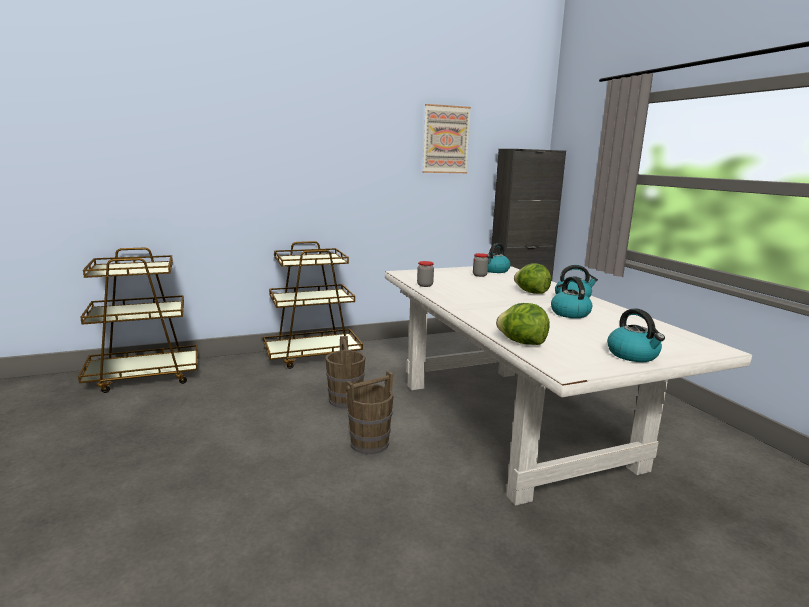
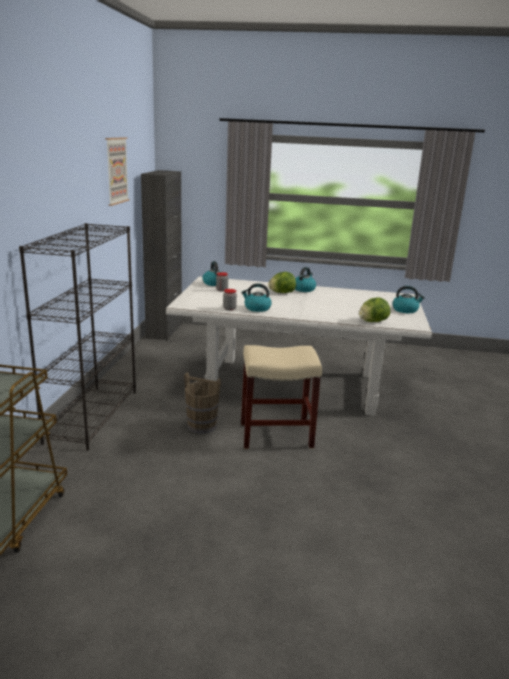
camera: 60 degrees left, 5 degrees up
brown cart [263,241,363,369] -> black bookcase [19,223,136,451]
brown bucket [346,371,394,454] -> beige stool [241,345,322,449]
kettle [551,277,592,318] -> kettle moved to [241,283,272,312]

